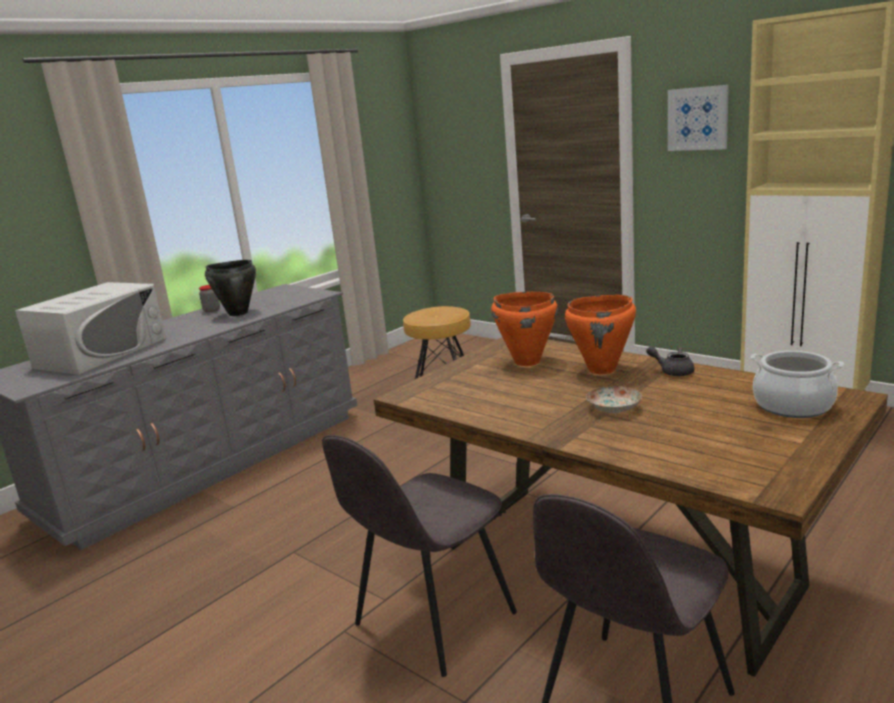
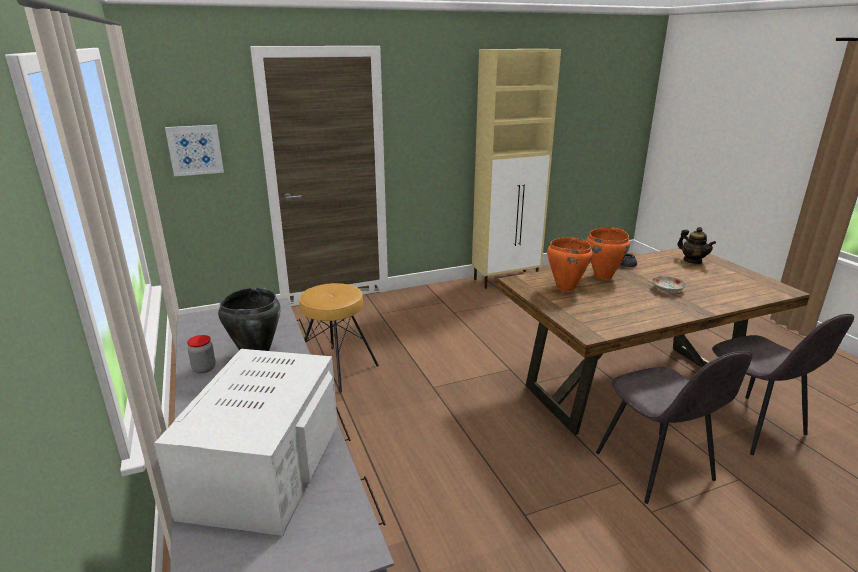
camera: 65 degrees left, 5 degrees up
white microwave [15,282,166,375] -> white microwave turned 135 degrees counterclockwise [154,349,338,536]
picture [668,85,729,151] -> picture moved to [165,125,224,176]
cooking pot [750,351,844,418] -> teapot [678,227,716,264]

